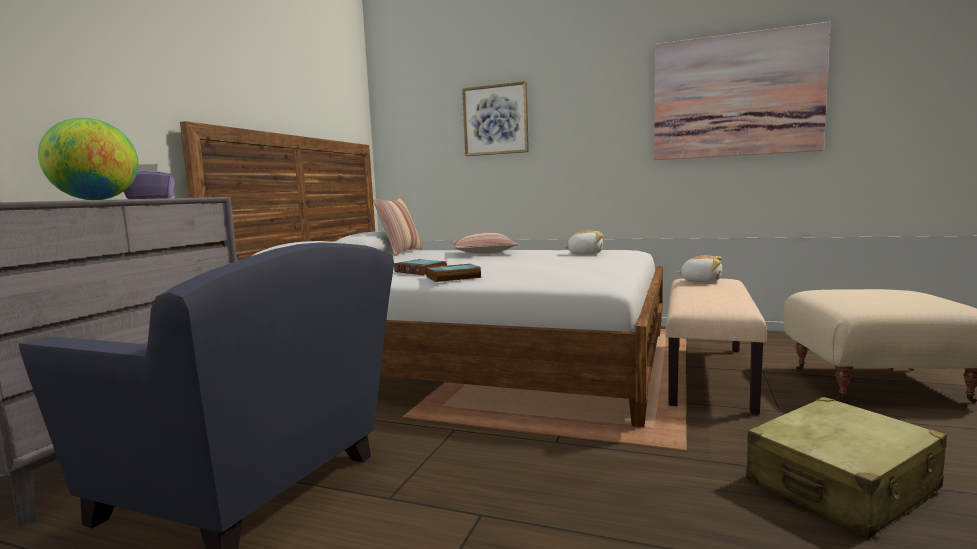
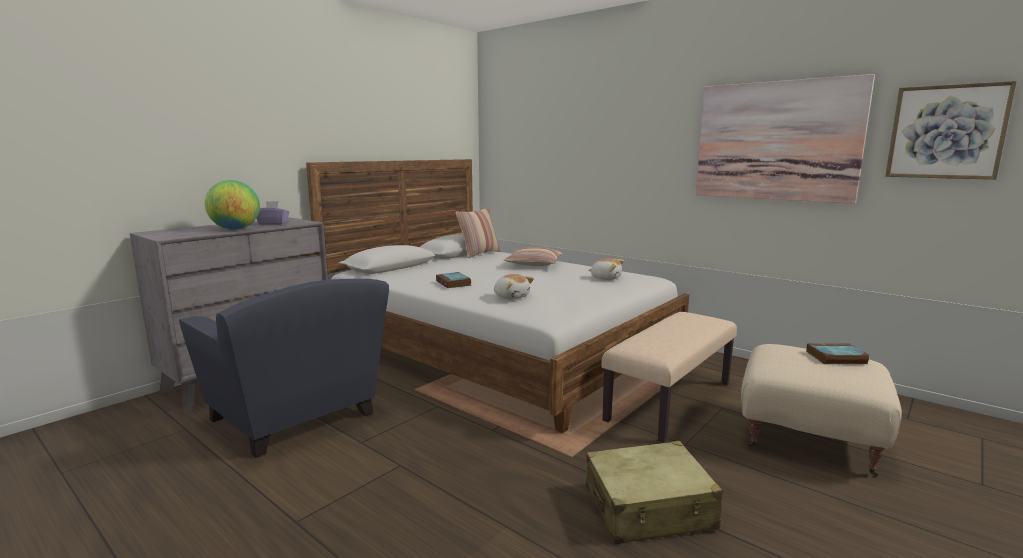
camera: 20 degrees right, 5 degrees up
book [426,264,482,282] -> book moved to [806,343,869,364]
picture [462,81,529,156] -> picture moved to [885,81,1017,180]
plush toy [675,255,722,283] -> plush toy moved to [494,274,534,300]

